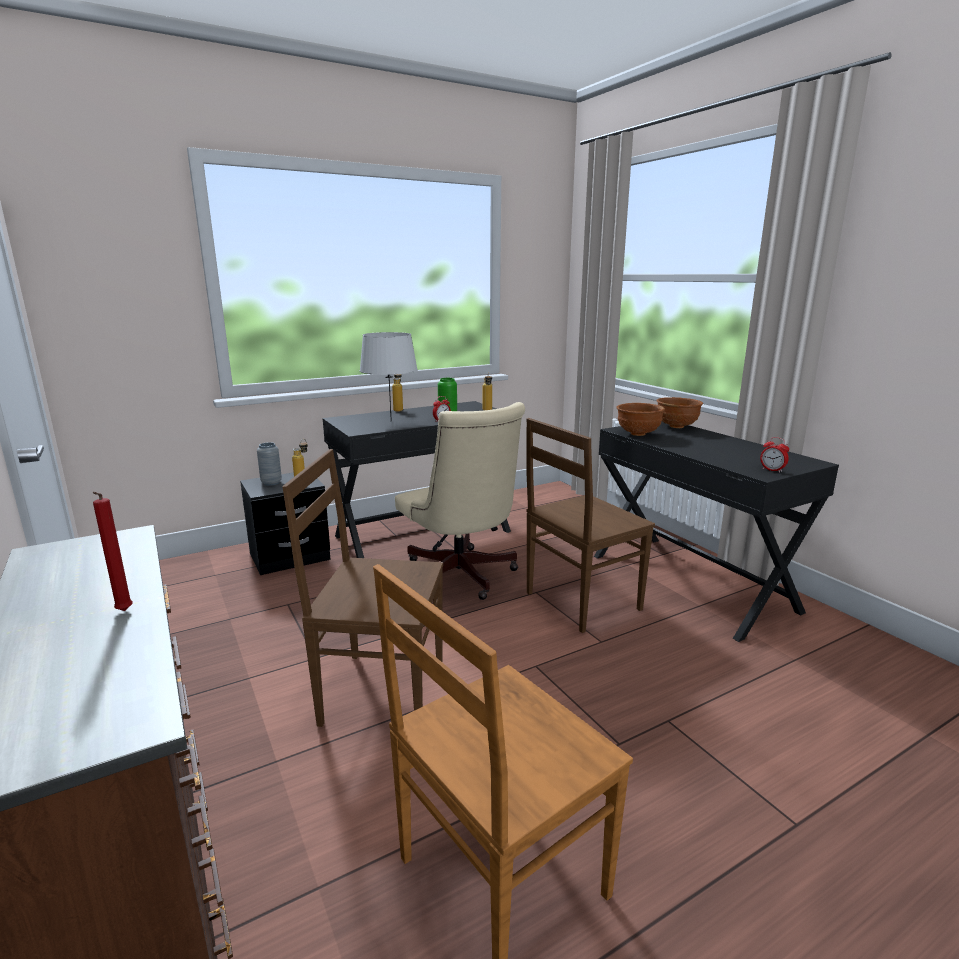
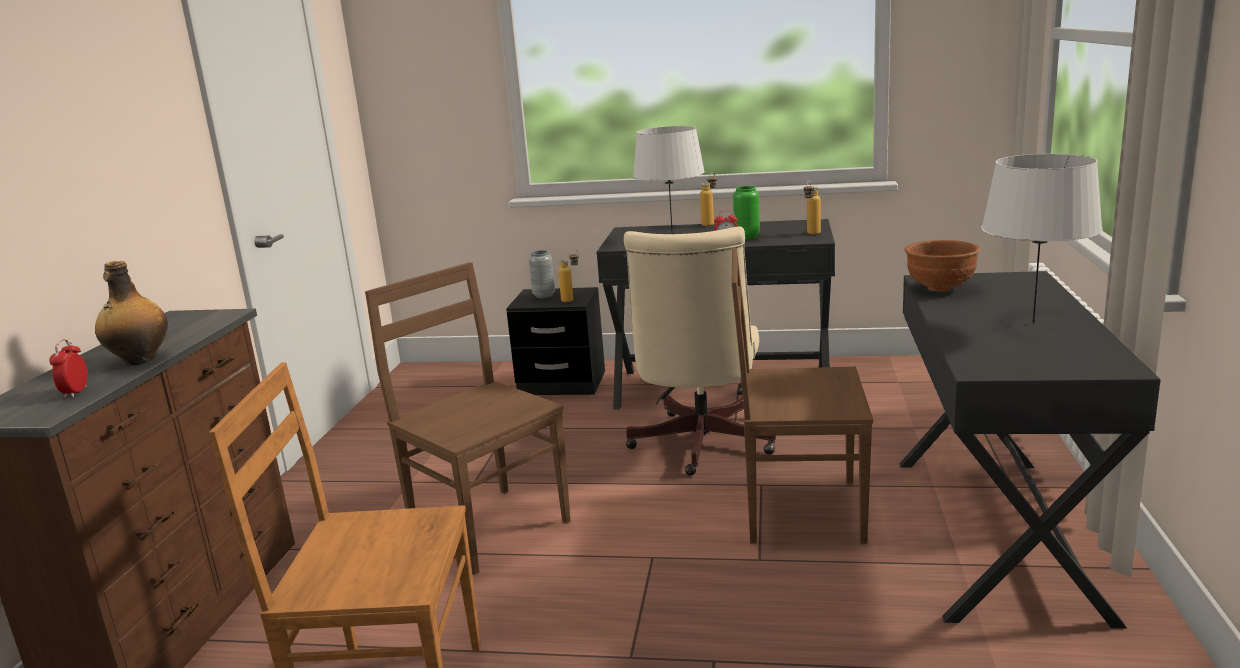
camera: 40 degrees right, 0 degrees up
red candle [93,492,133,611] -> bottle [95,261,168,366]
brown bowl [657,397,703,428] -> none
alarm clock [760,437,789,473] -> alarm clock moved to [49,339,87,398]
none -> grey table lamp [981,154,1103,324]

